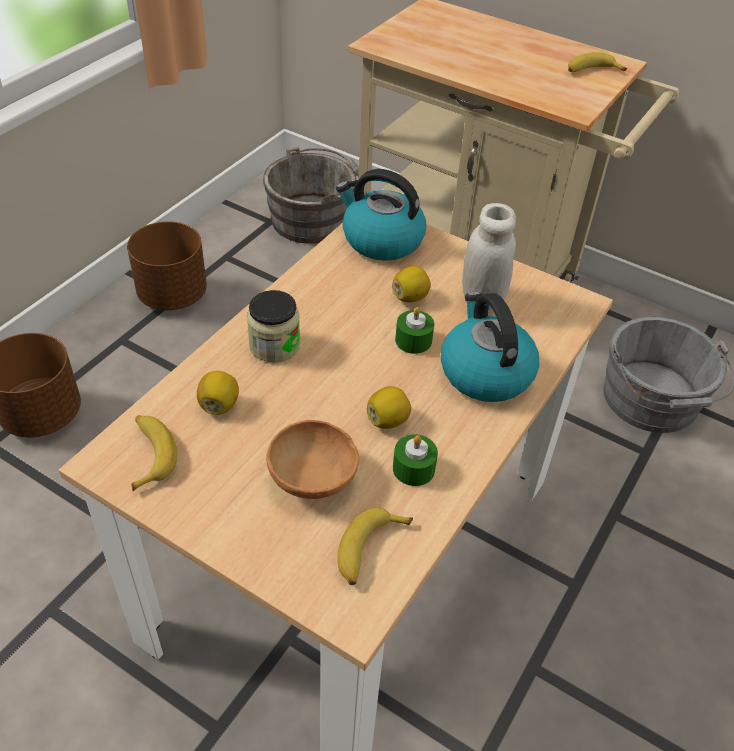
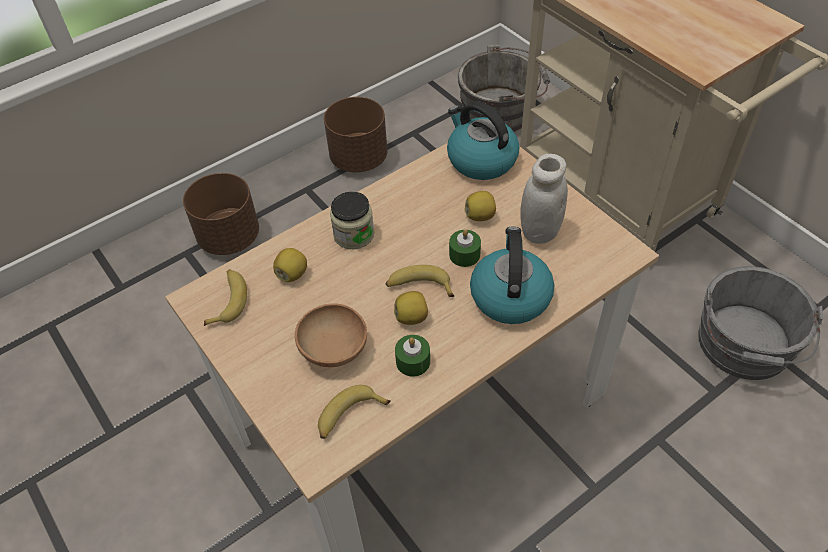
camera: 25 degrees right, 5 degrees up
banana [568,52,627,72] -> banana moved to [386,265,454,297]

